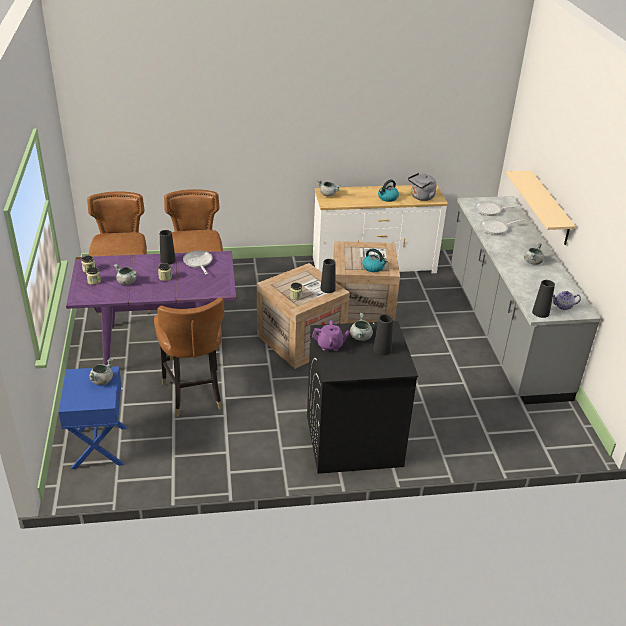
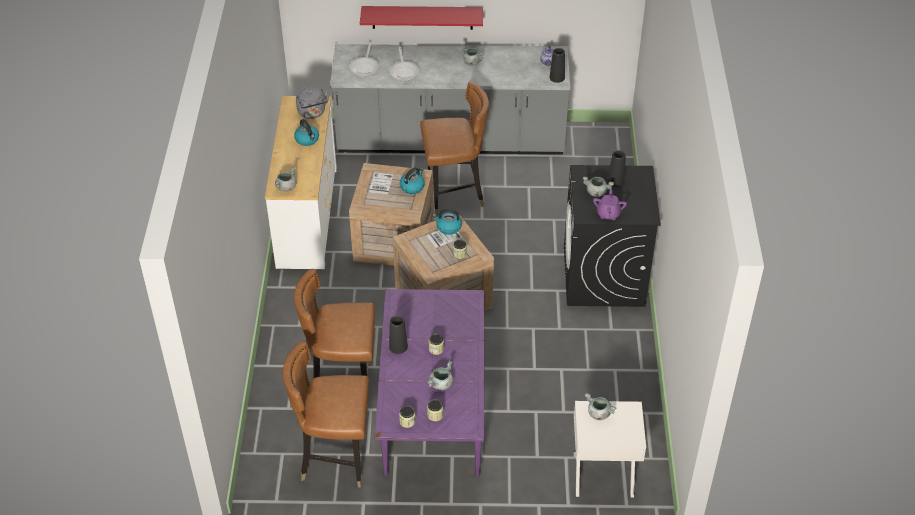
camera: 80 degrees left, 10 degrees up
blue nightstand [58,366,127,469] -> white nightstand [573,401,646,497]
brown chair [154,297,224,417] -> brown chair moved to [420,81,489,214]
frying pan [183,251,213,274] -> none
black vase [320,259,336,293] -> kettle [433,209,462,235]
beige shelf [506,171,576,245] -> red shelf [360,6,483,30]

